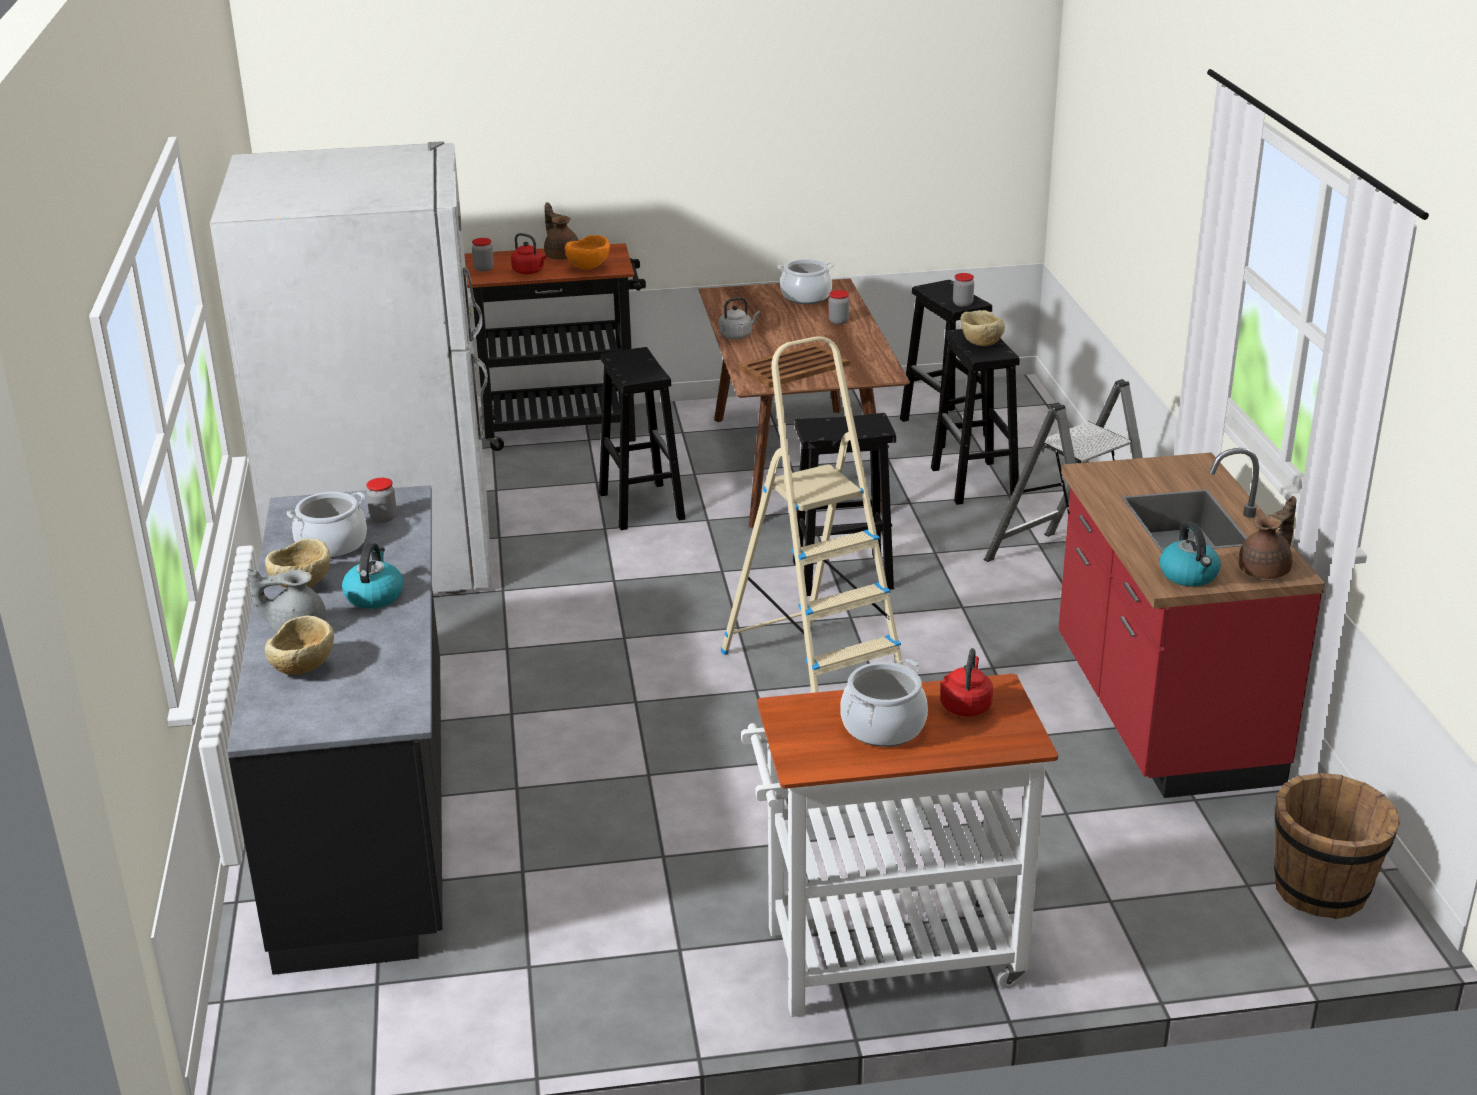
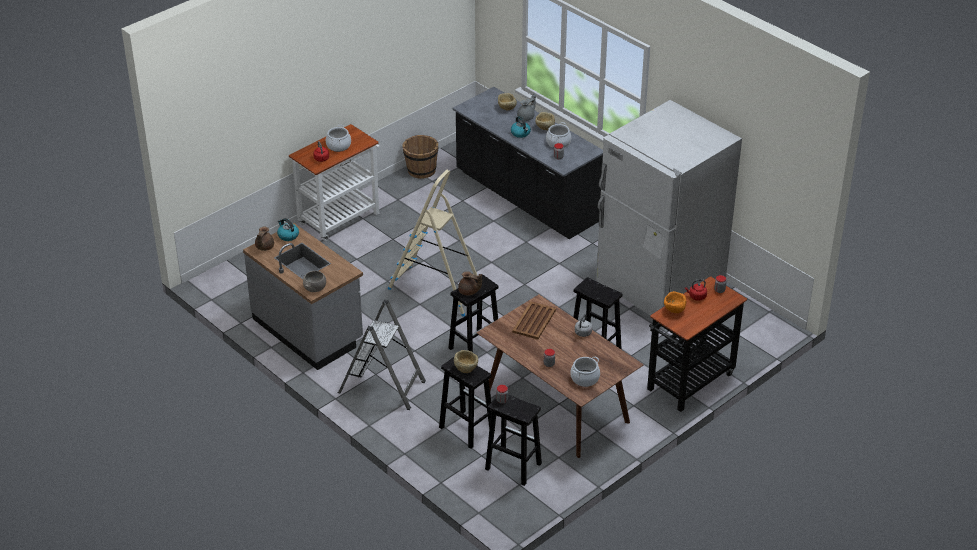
camera: 145 degrees right, 10 degrees up
brown teapot [544,202,578,260] -> brown teapot moved to [458,271,482,296]
red counter [1058,448,1325,798] -> grey counter [243,223,363,370]
brown bucket [1274,773,1400,919] -> brown bucket moved to [403,135,438,179]
none -> grey bowl [303,271,326,292]

